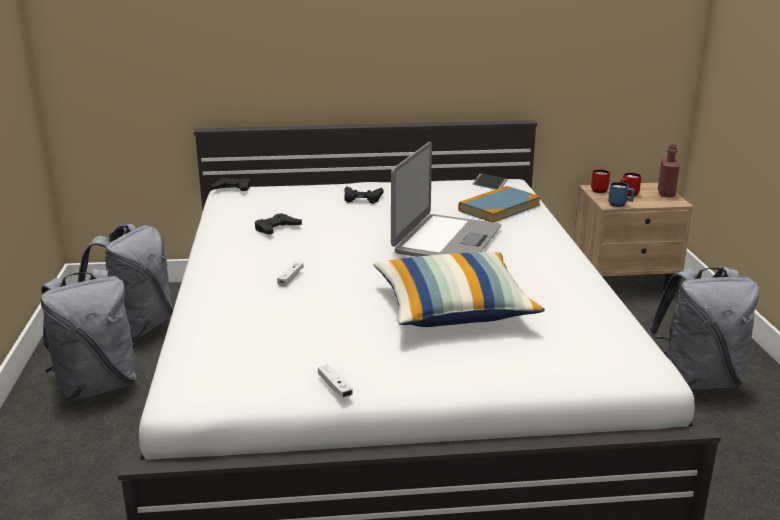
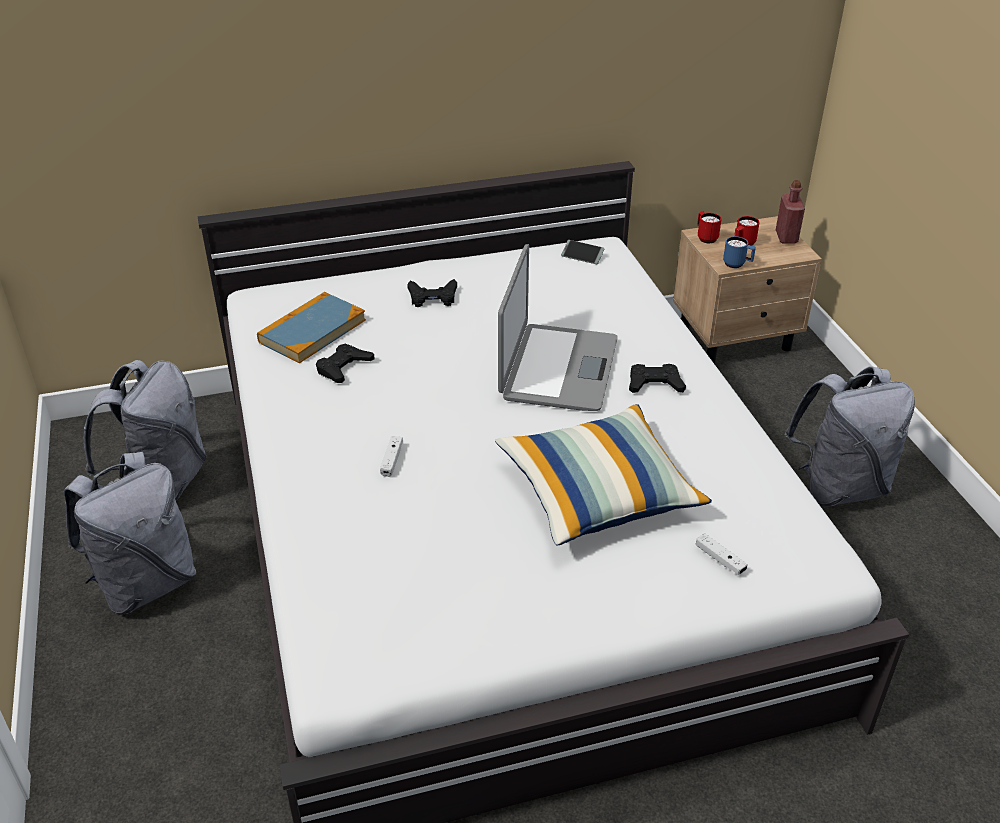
camera: 10 degrees left, 15 degrees up
black game controller [210,177,251,191] -> black game controller moved to [629,364,686,393]
white game controller [318,364,353,398] -> white game controller moved to [696,533,748,575]
book [458,186,541,223] -> book moved to [257,292,366,363]

